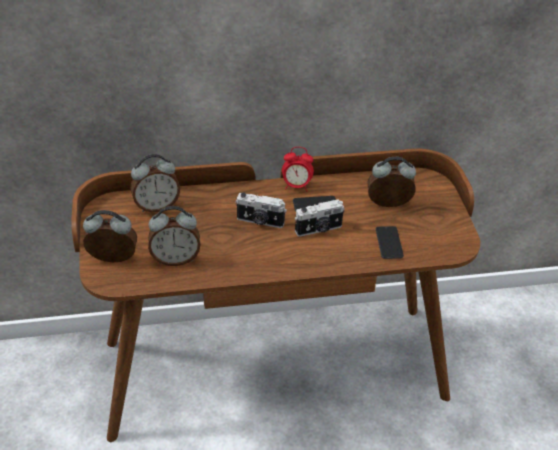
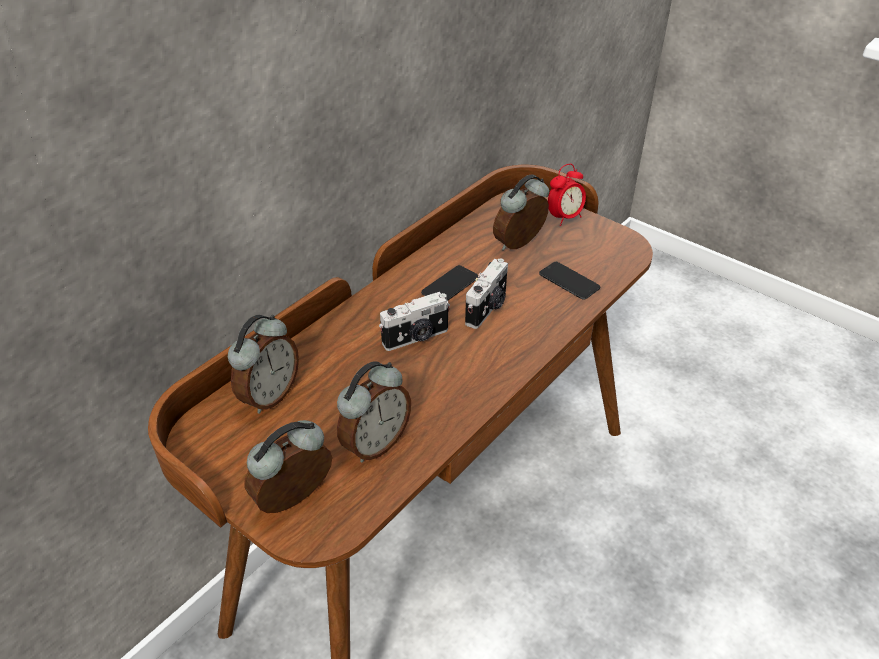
camera: 40 degrees left, 0 degrees up
alarm clock [282,147,314,192] -> alarm clock moved to [548,164,586,226]

